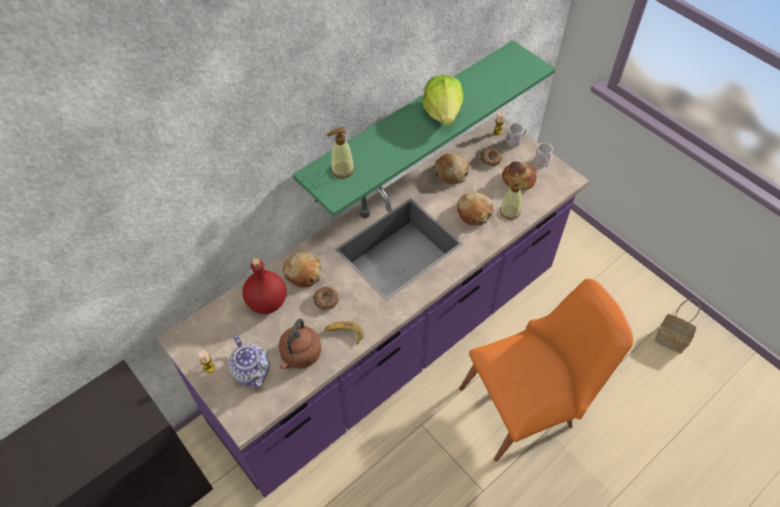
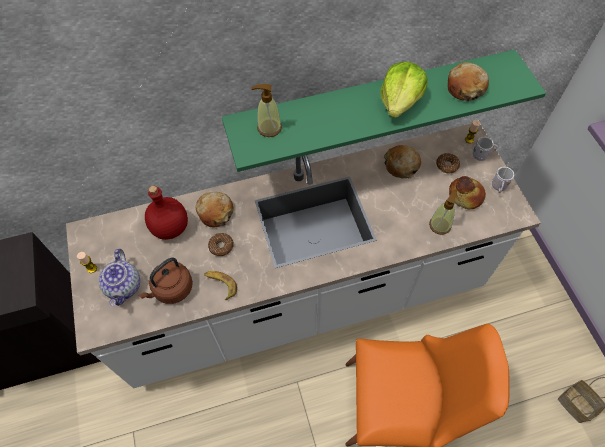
camera: 25 degrees right, 5 degrees up
purple counter [157,115,589,498] -> white counter [66,124,541,388]
bread [457,192,493,226] -> bread moved to [448,62,489,101]

